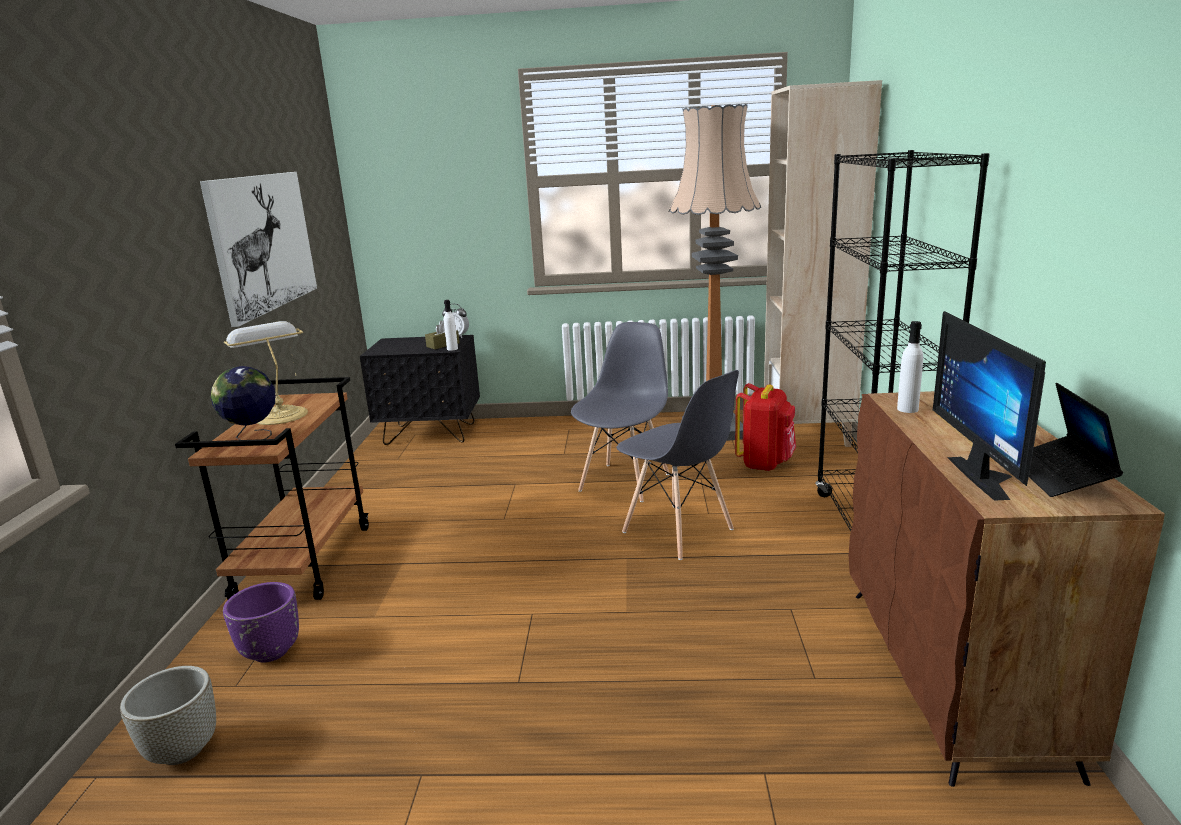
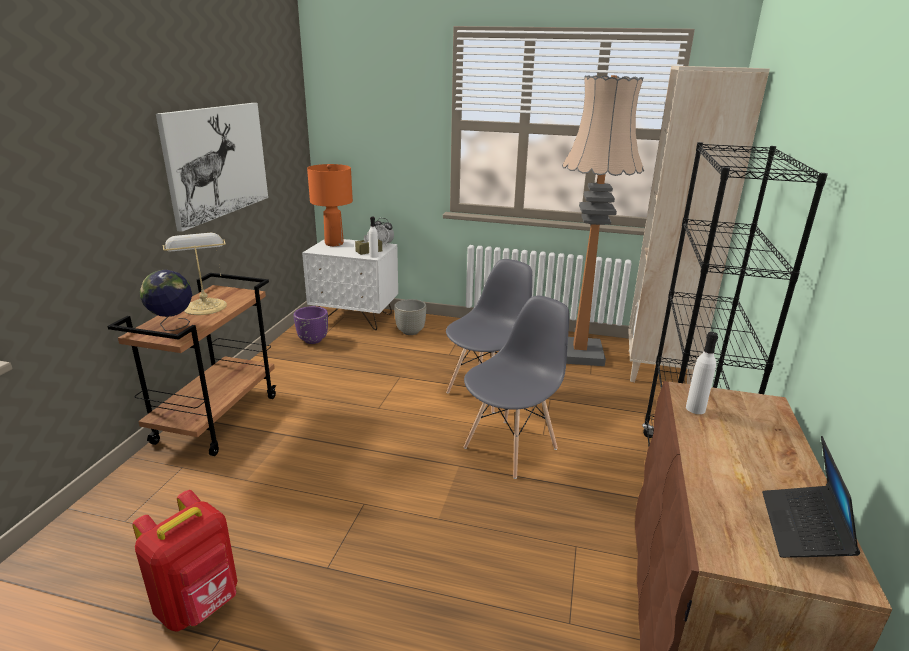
camera: 10 degrees right, 5 degrees up
grey planter [120,666,216,765] -> grey planter moved to [394,299,426,335]
purple planter [223,582,299,663] -> purple planter moved to [294,306,328,344]
black nightstand [360,335,480,445] -> white nightstand [302,239,398,330]
grey chair [617,370,739,560] -> grey chair turned 105 degrees counterclockwise [464,296,570,479]
red backpack [735,383,796,471] -> red backpack moved to [132,490,237,632]
monitor [933,311,1046,501] -> none
none -> orange table lamp [307,164,353,246]

